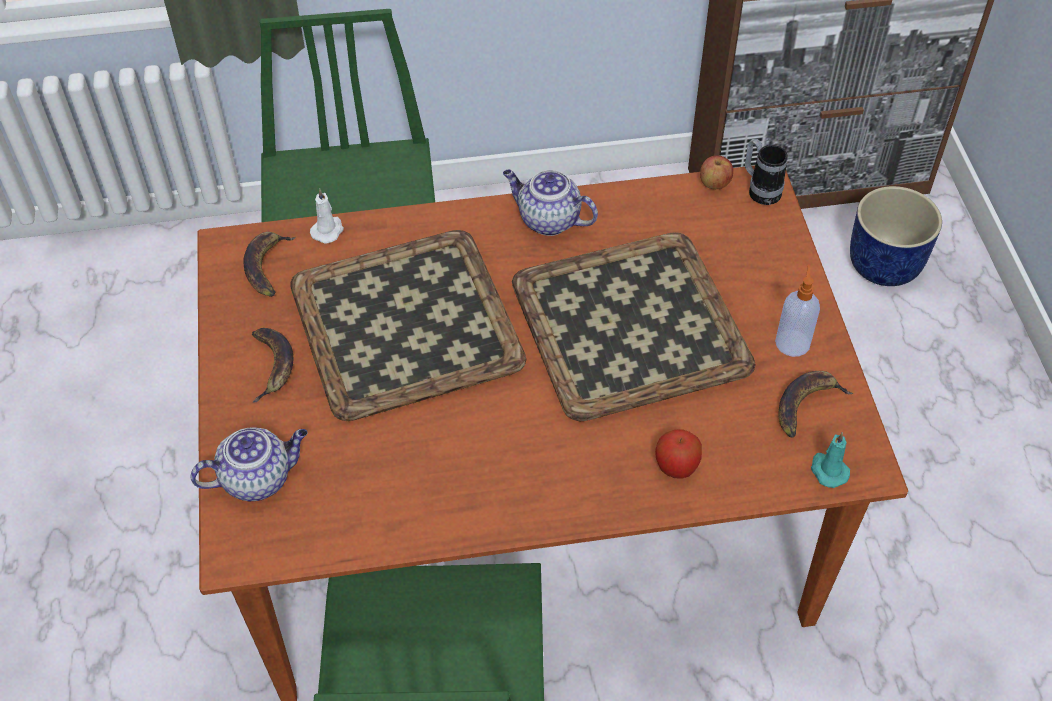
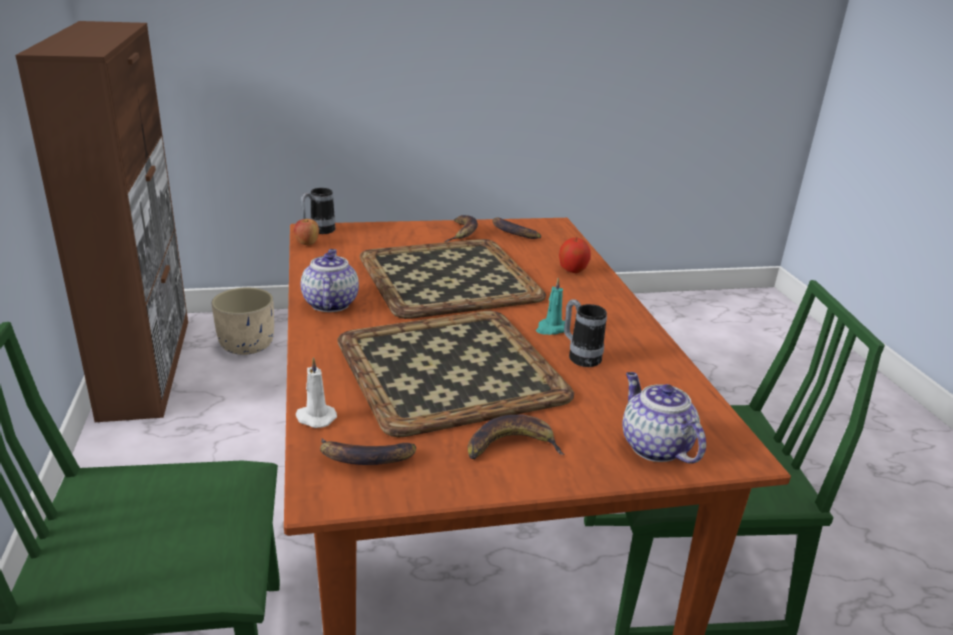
camera: 95 degrees left, 25 degrees down
teapot [503,169,598,236] -> teapot turned 150 degrees clockwise [301,249,359,312]
soap dispenser [775,265,820,357] -> banana [444,215,478,242]
turquoise candle [811,432,850,488] -> turquoise candle moved to [536,277,565,335]
blue planter [850,186,942,286] -> beige planter [211,288,274,355]
none -> mug [564,299,607,367]

